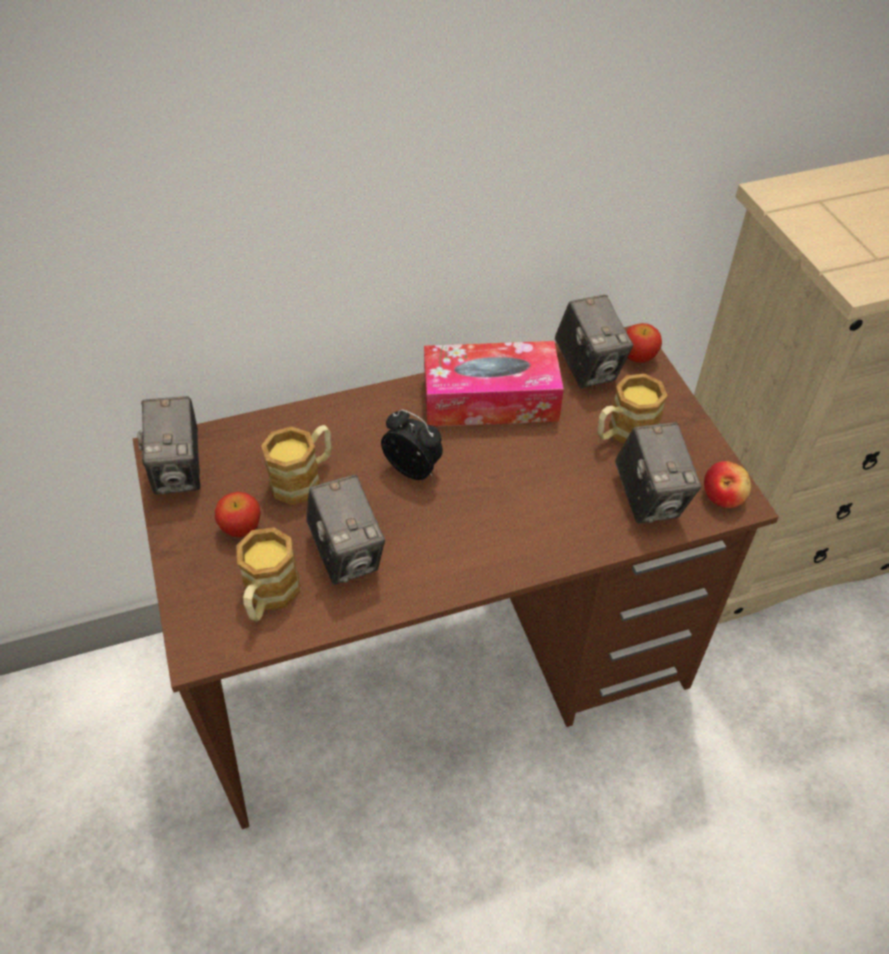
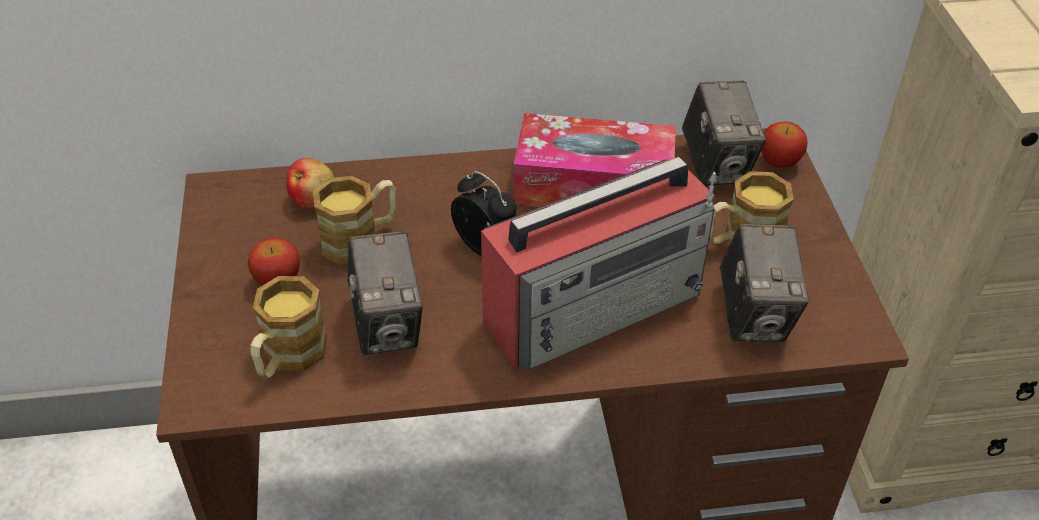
camera: 10 degrees right, 5 degrees down
camera [137,396,200,495] -> none
apple [704,461,751,508] -> apple moved to [286,158,335,209]
none -> radio [481,157,716,371]

